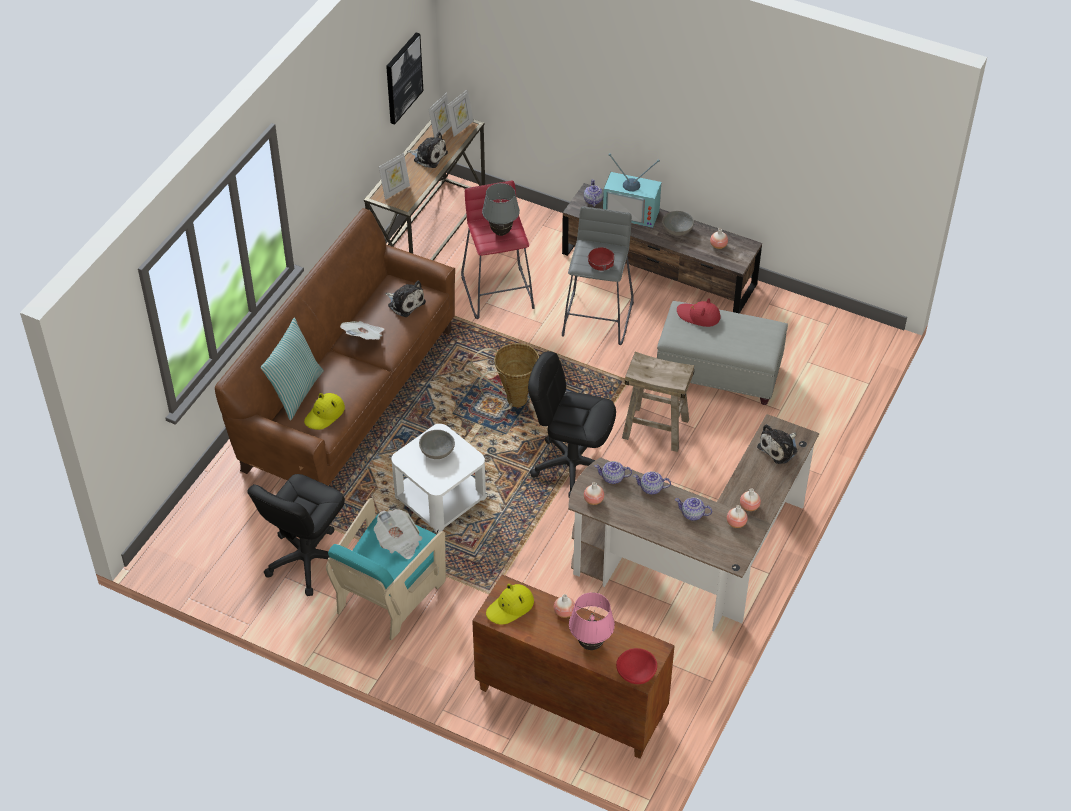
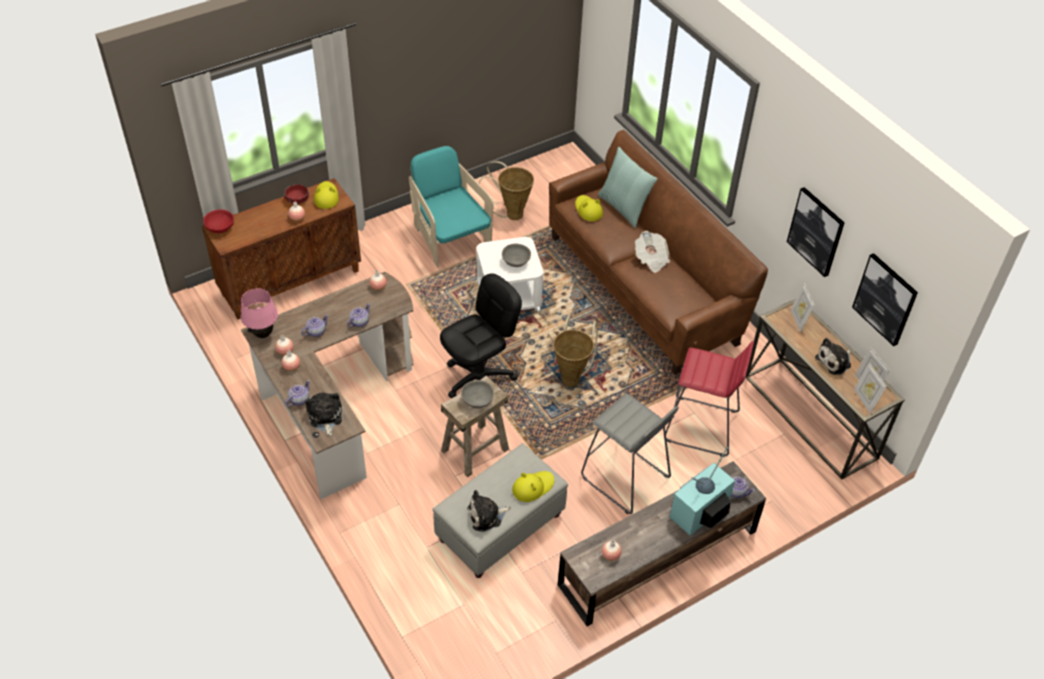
camera: 120 degrees right, 0 degrees up
black office chair [247,474,345,596] -> basket [479,161,534,220]
newspaper [374,509,422,559] -> none
plush toy [385,280,426,317] -> plush toy moved to [467,490,510,532]
grey table lamp [482,183,520,236] -> none
pink table lamp [569,592,615,650] -> pink table lamp moved to [241,288,278,338]
red bowl [588,247,614,271] -> red bowl moved to [284,184,310,204]
teapot [595,461,632,484] -> teapot moved to [286,380,310,407]
grey bowl [662,211,694,236] -> grey bowl moved to [461,380,494,408]
red hat [677,298,721,327] -> yellow hat [512,471,554,502]
none -> picture [787,187,844,277]

